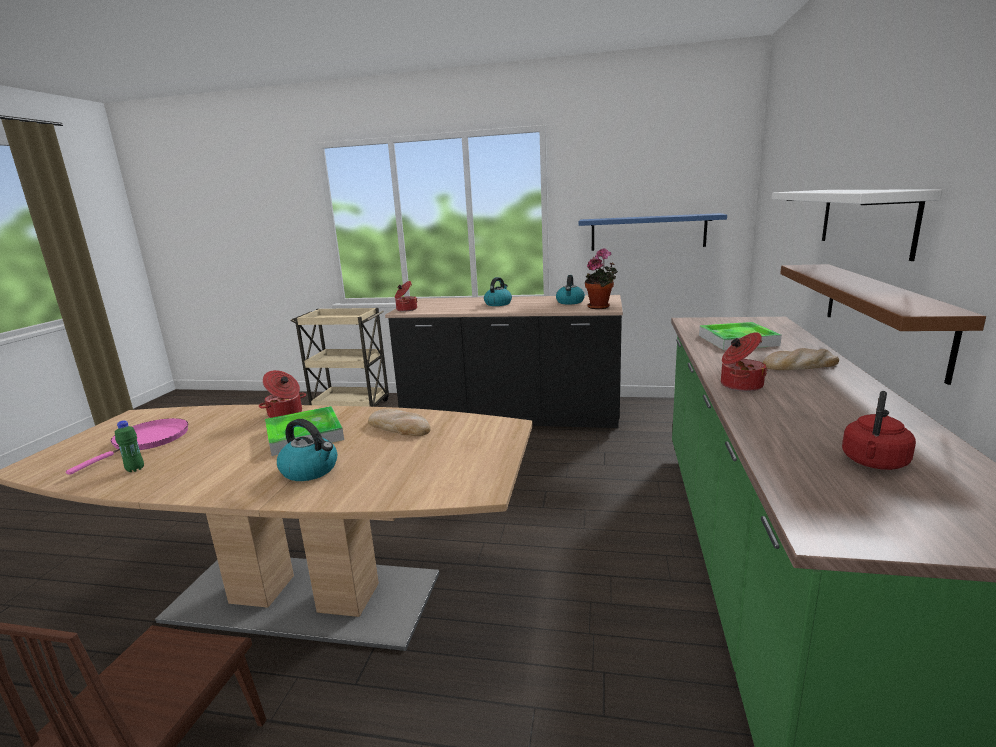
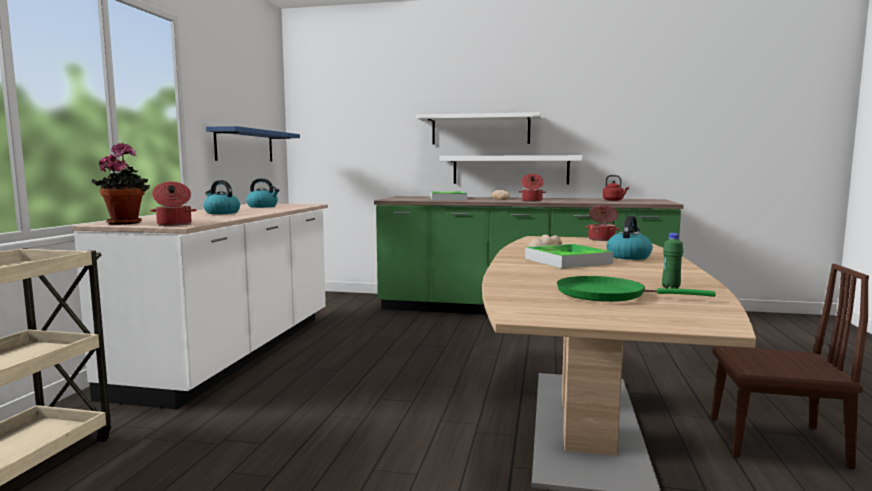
camera: 90 degrees left, 10 degrees down
pink frying pan [66,418,188,475] -> green frying pan [557,276,716,302]
cooking pot [259,370,306,418] -> cooking pot moved to [585,205,620,241]
black counter [385,295,623,428] -> white counter [72,204,328,409]
potted plant [585,248,618,309] -> potted plant moved to [92,142,150,225]
brown shelf [780,264,986,385] -> white shelf [439,155,582,184]

